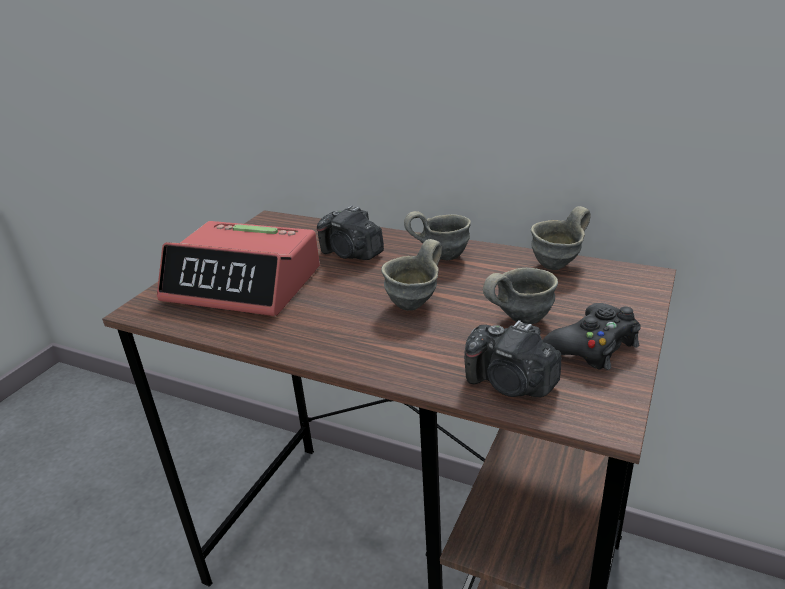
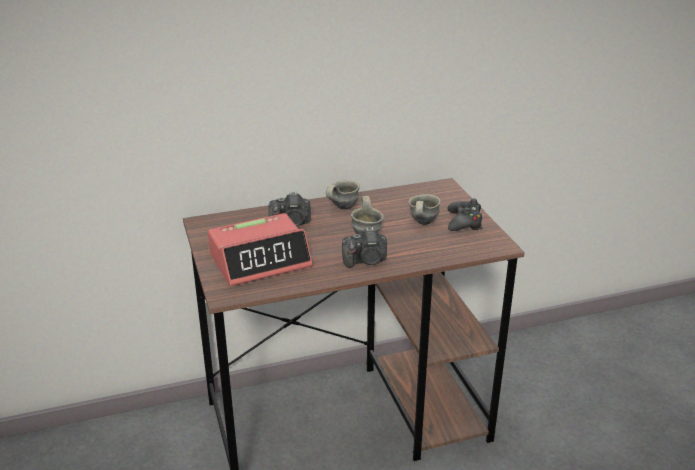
camera: 45 degrees left, 0 degrees up
camera [464,320,561,397] -> camera moved to [342,227,387,268]
grey mug [531,206,591,270] -> none

